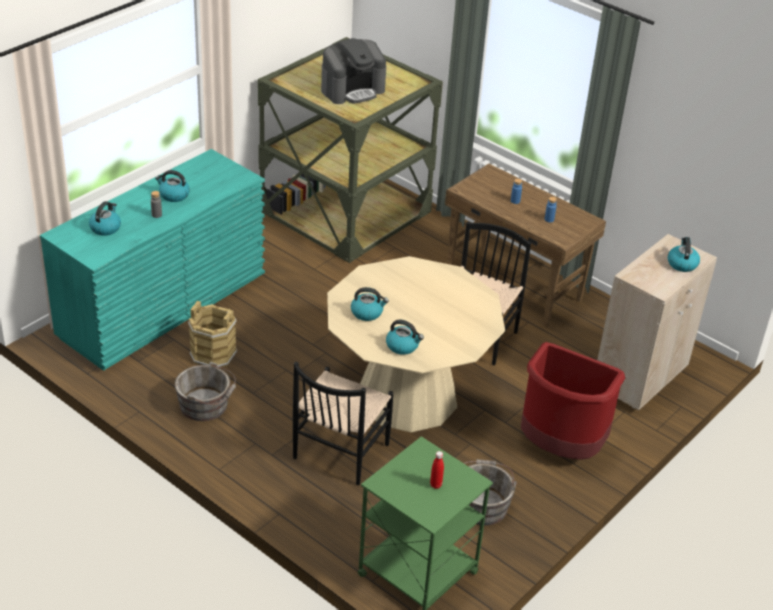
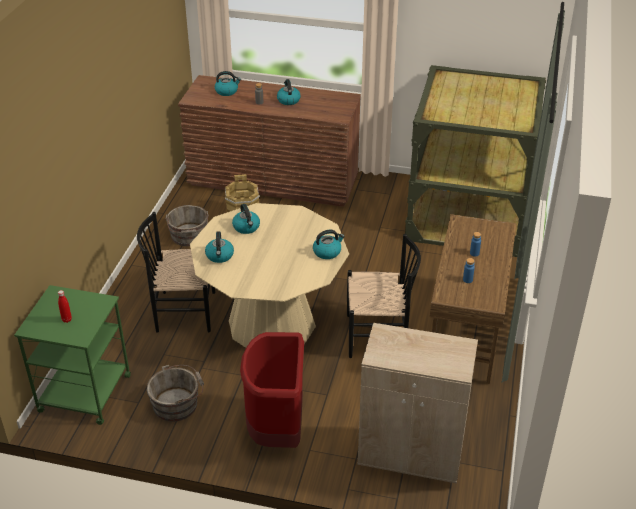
camera: 65 degrees right, 0 degrees up
turquoise dresser [40,149,265,371] -> brown dresser [178,75,361,207]
coffee machine [321,38,386,104] -> none
kettle [668,237,700,272] -> kettle moved to [313,230,345,259]

